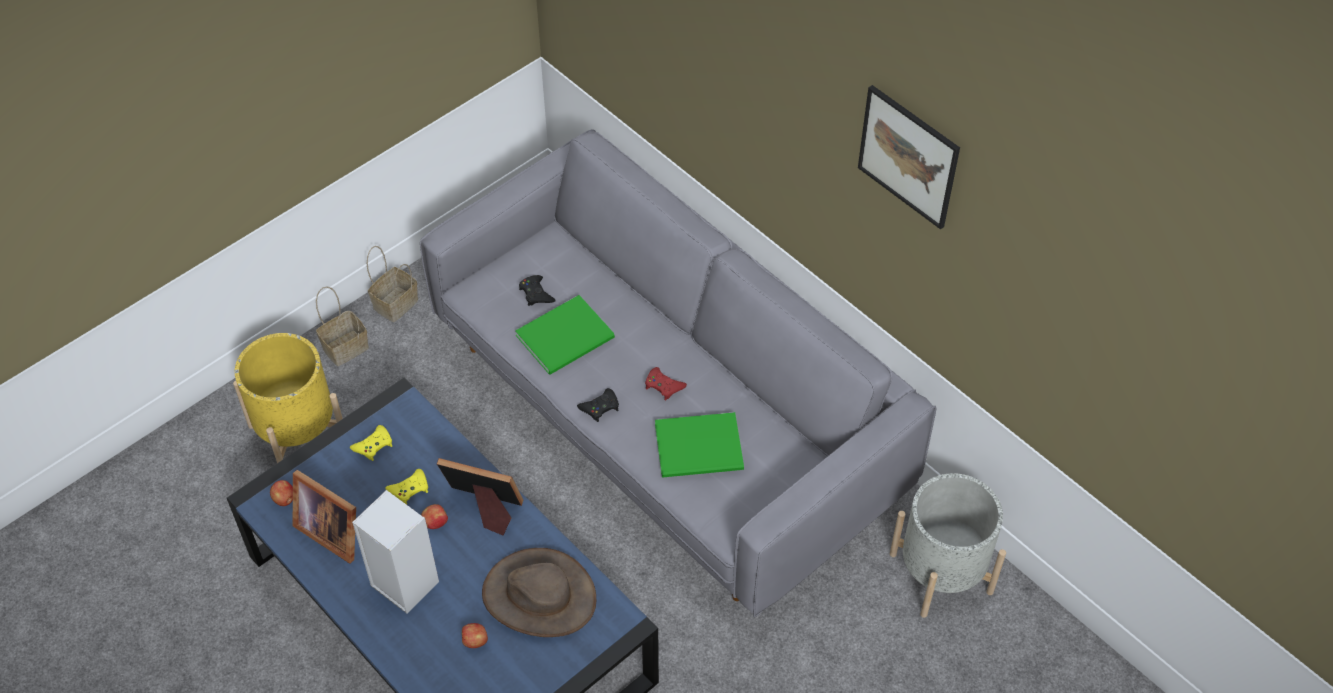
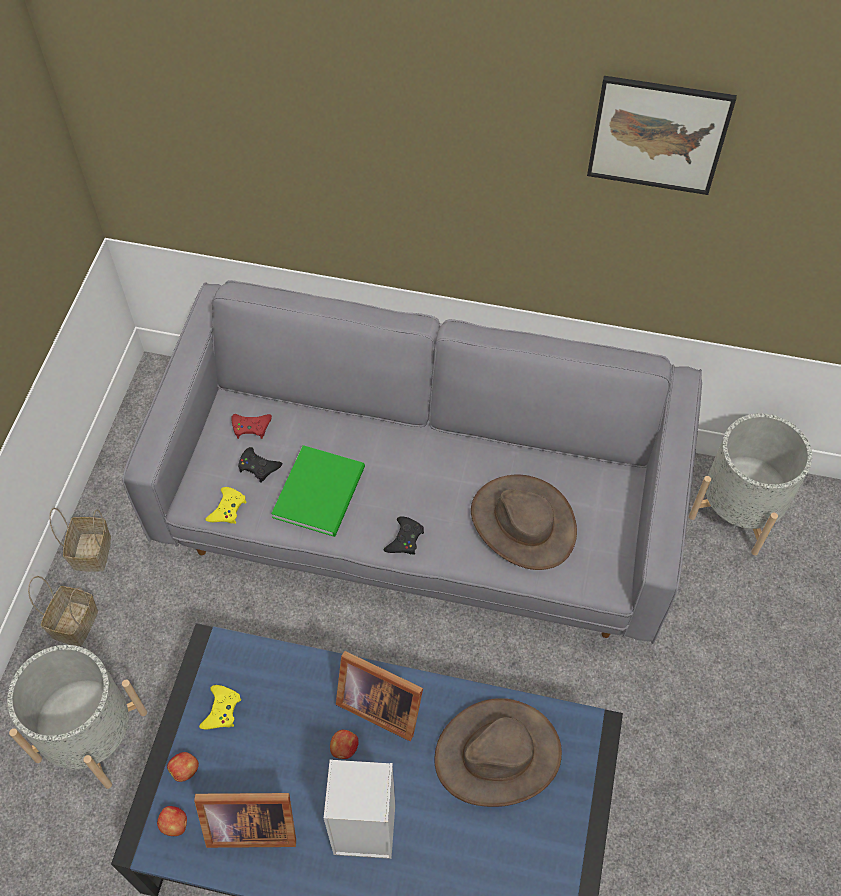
camera: 35 degrees left, 5 degrees up
yellow planter [233,333,343,463] -> grey planter [7,645,147,789]
yellow game controller [385,469,428,505] -> yellow game controller moved to [205,487,246,524]
picture frame [437,458,523,535] -> picture frame turned 135 degrees counterclockwise [336,651,423,741]
apple [462,623,488,648] -> apple moved to [167,752,199,782]
red game controller [645,367,687,400] -> red game controller moved to [231,414,272,439]
green book [655,412,744,478] -> brown hat [471,475,577,570]

